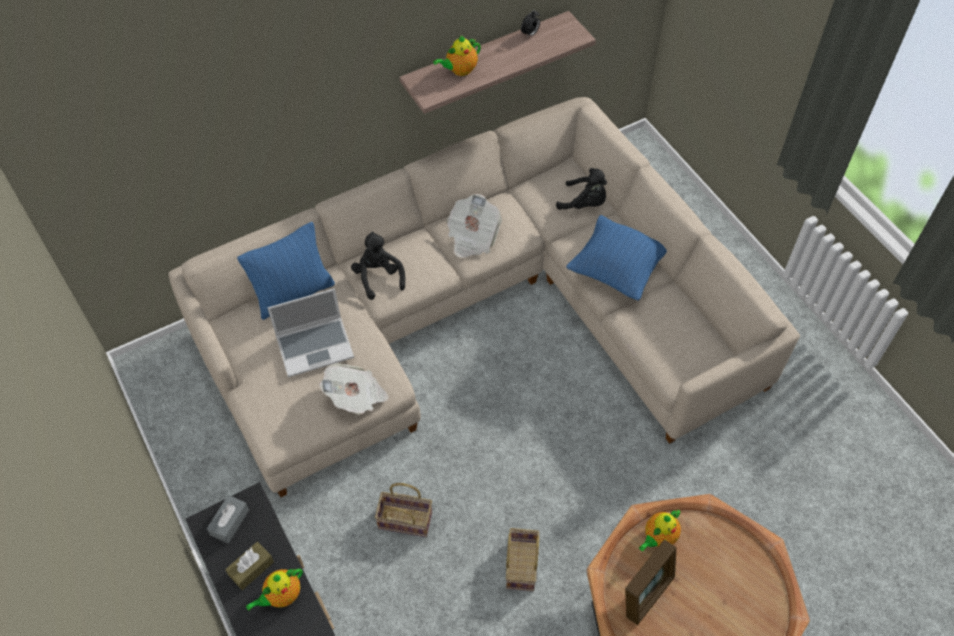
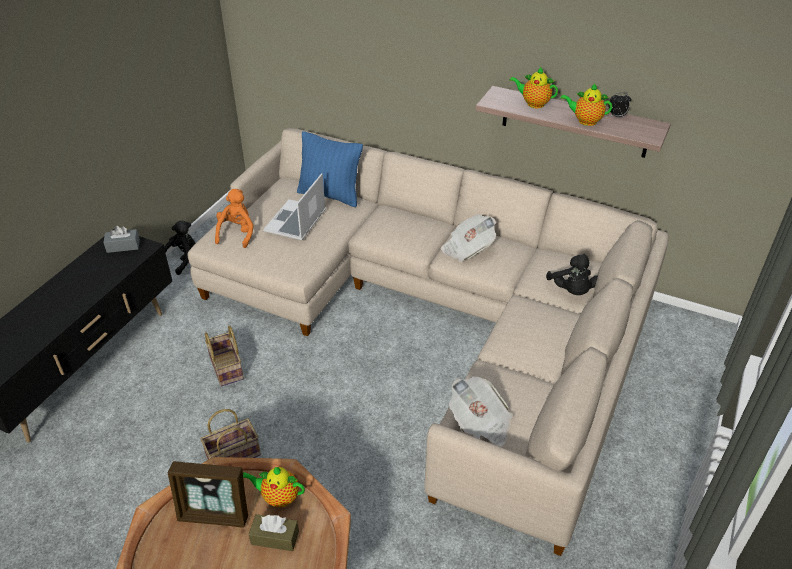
camera: 55 degrees right, 15 degrees down
brown tissue box [225,542,274,590] -> brown tissue box moved to [248,514,299,551]
teapot [246,569,303,611] -> teapot moved to [560,83,612,126]
laptop [268,288,354,377] -> laptop turned 75 degrees clockwise [263,173,326,240]
newspaper [319,363,389,415] -> newspaper moved to [449,377,513,447]
black plush toy [351,231,405,300] -> black plush toy moved to [164,220,196,275]
blue pillow [566,215,667,301] -> none
none -> orange plush toy [215,189,254,248]

